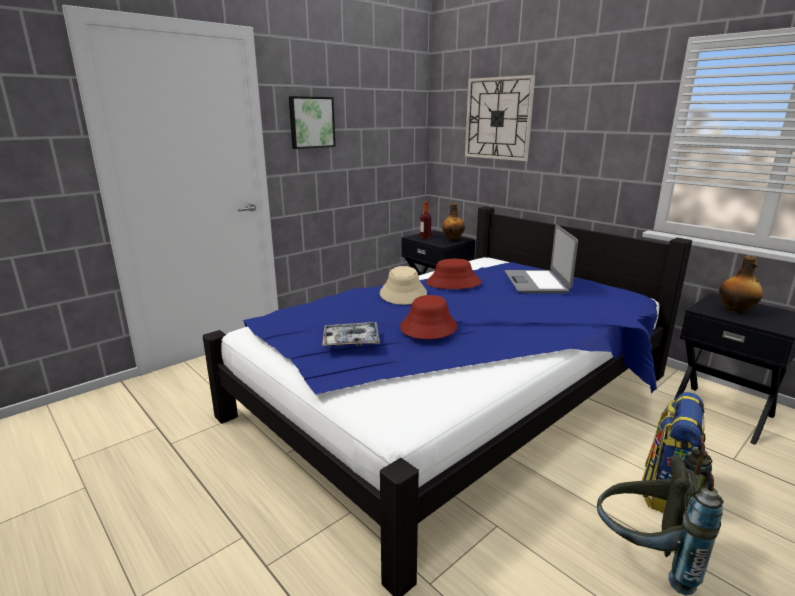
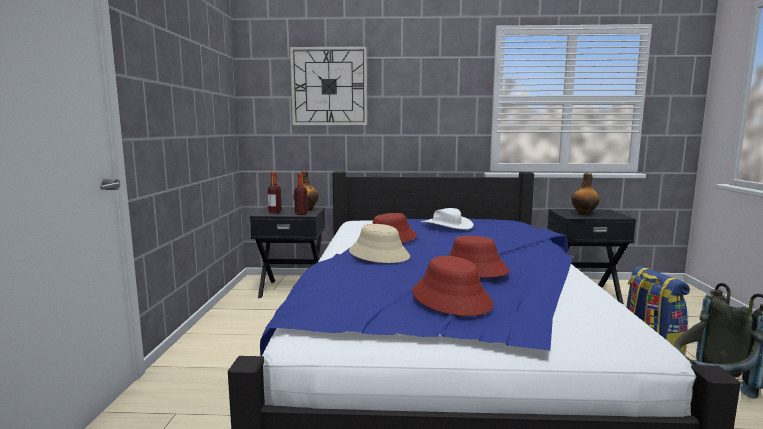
camera: 45 degrees left, 10 degrees down
picture [289,96,336,149] -> none
tray [322,322,380,347] -> red hat [412,256,494,316]
laptop [505,225,578,293] -> white hat [421,208,473,230]
none -> bottle [294,173,308,215]

